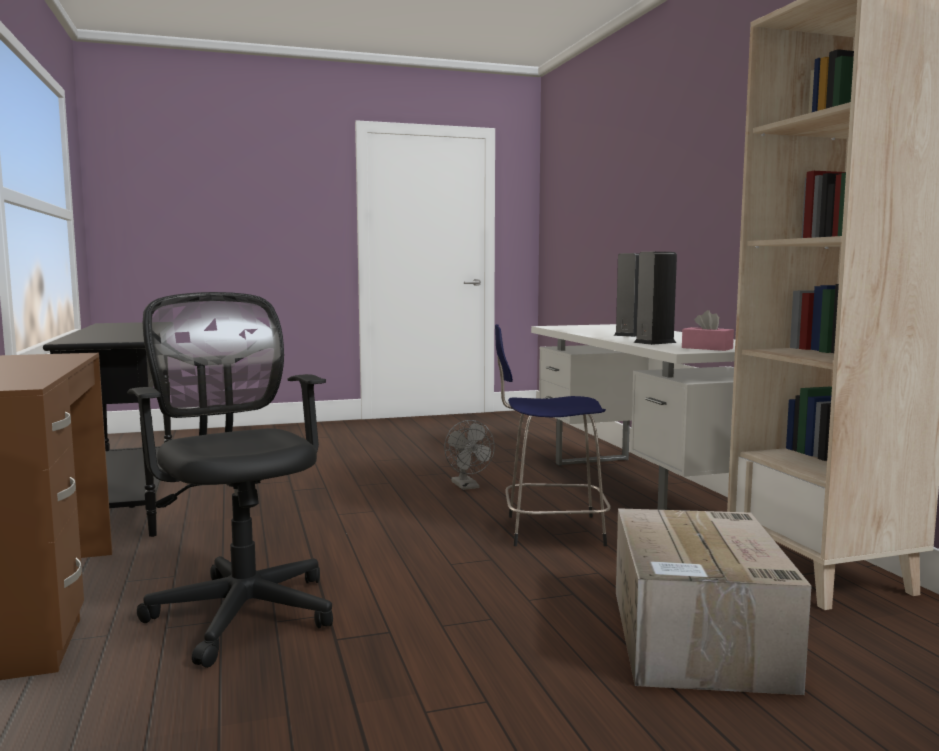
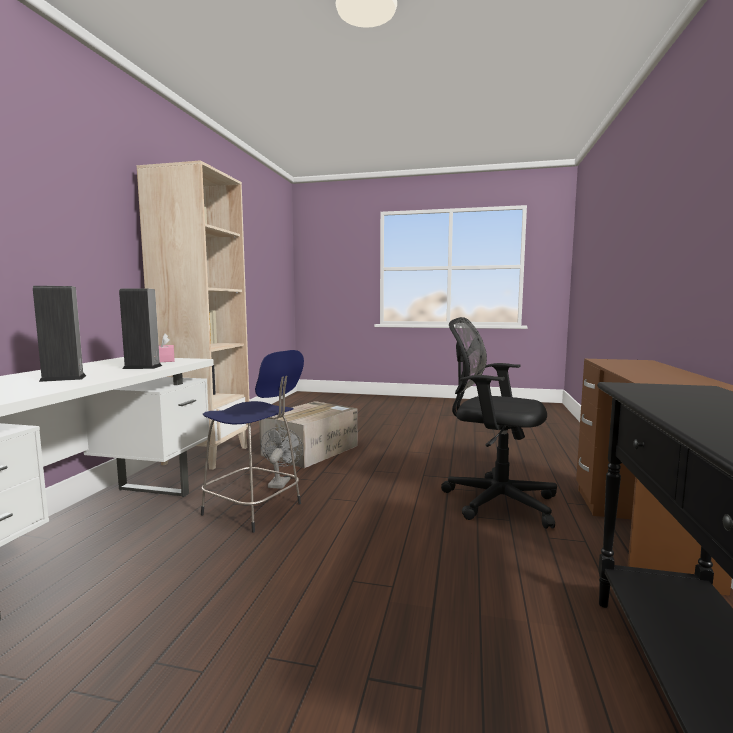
camera: 150 degrees left, 0 degrees up
black office chair [127,292,333,668] -> black office chair turned 120 degrees clockwise [441,317,557,529]
grey fan [444,420,495,490] -> grey fan moved to [261,427,303,489]

